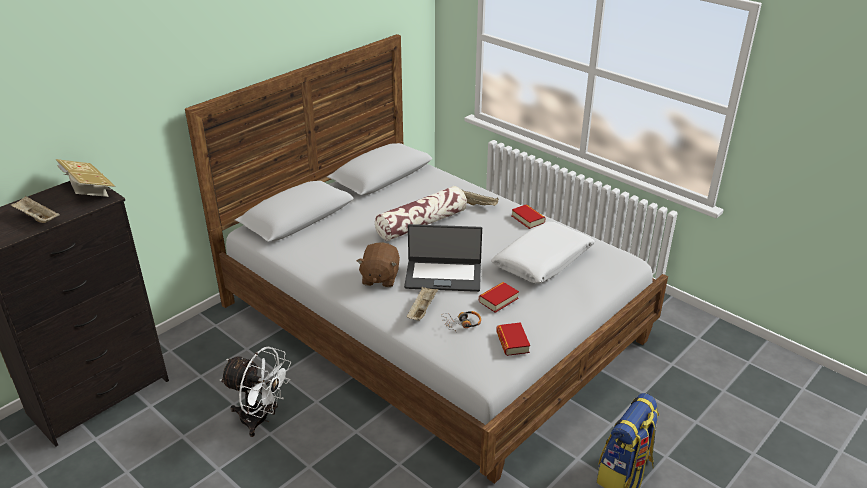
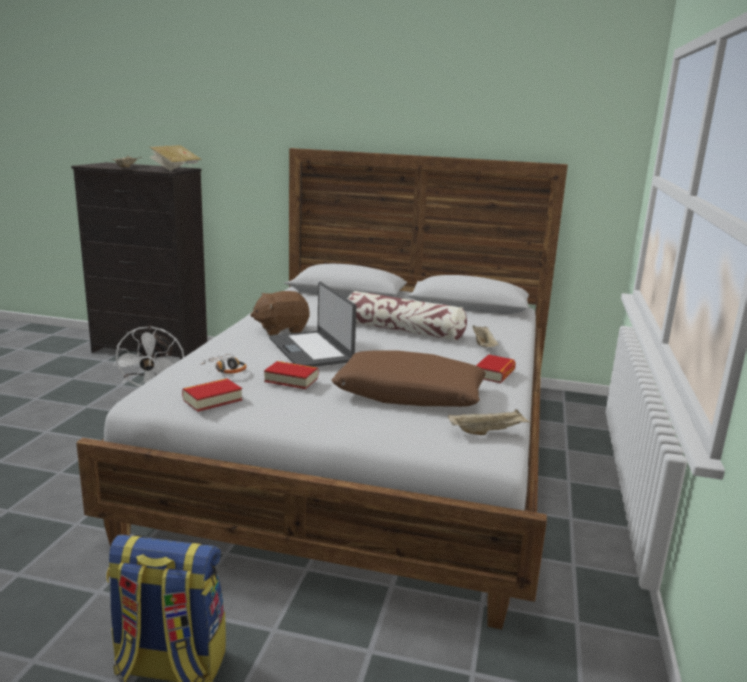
camera: 60 degrees right, 15 degrees down
beige tray [407,287,438,321] -> beige tray moved to [448,409,531,435]
white pillow [491,222,595,283] -> brown pillow [331,351,486,407]

